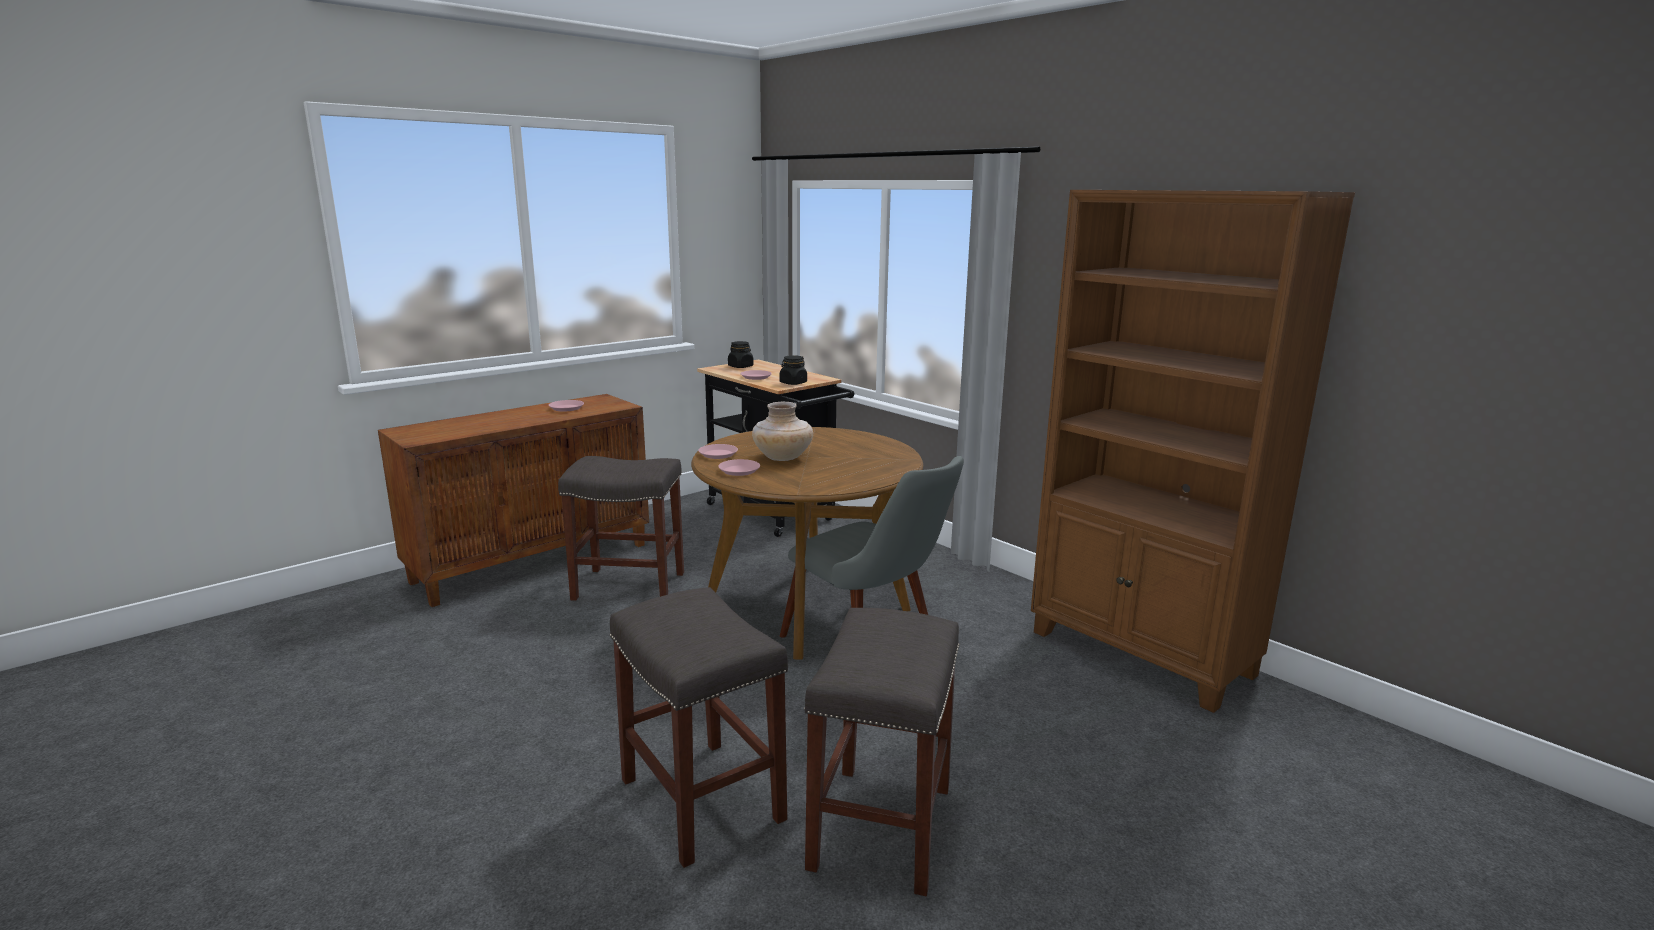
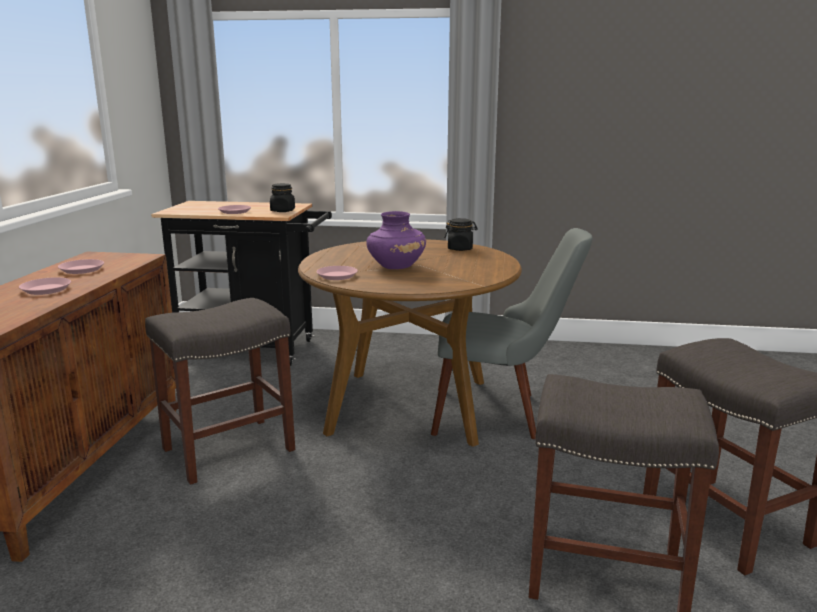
camera: 40 degrees left, 0 degrees up
pink plate [718,459,760,476] -> pink plate moved to [19,277,71,295]
black jar [728,341,753,368] -> black jar moved to [445,218,477,251]
beige vase [752,402,813,461] -> purple vase [366,211,426,269]
brown bookcase [1031,190,1355,713] -> none

